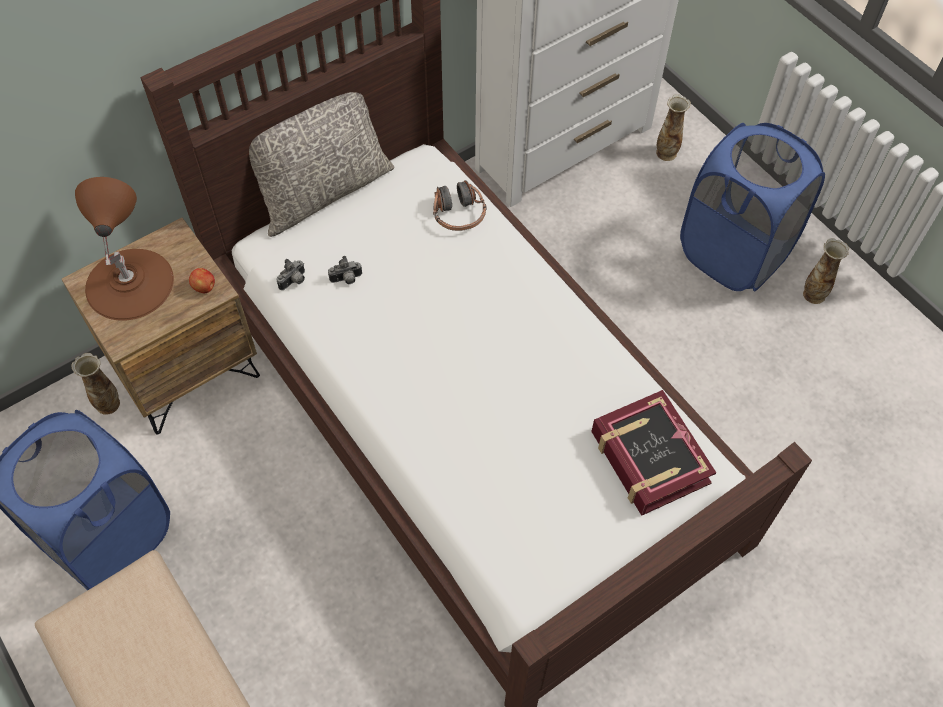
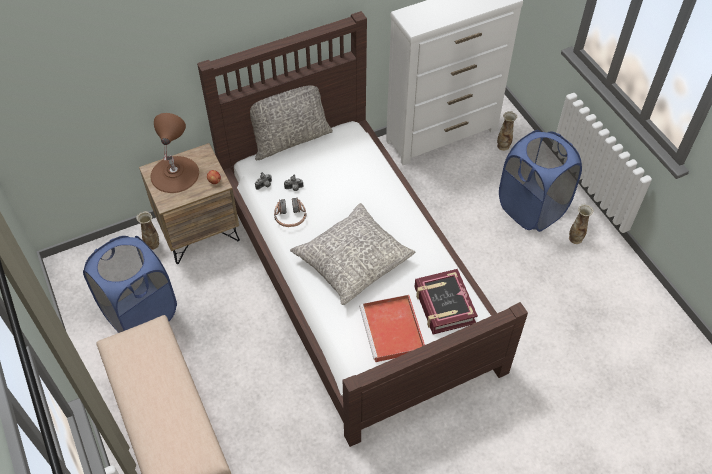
camera: 10 degrees right, 5 degrees down
headphones [433,180,487,231] -> headphones moved to [274,198,306,227]
none -> grey pillow [290,203,415,305]
none -> red tray [359,295,425,362]

